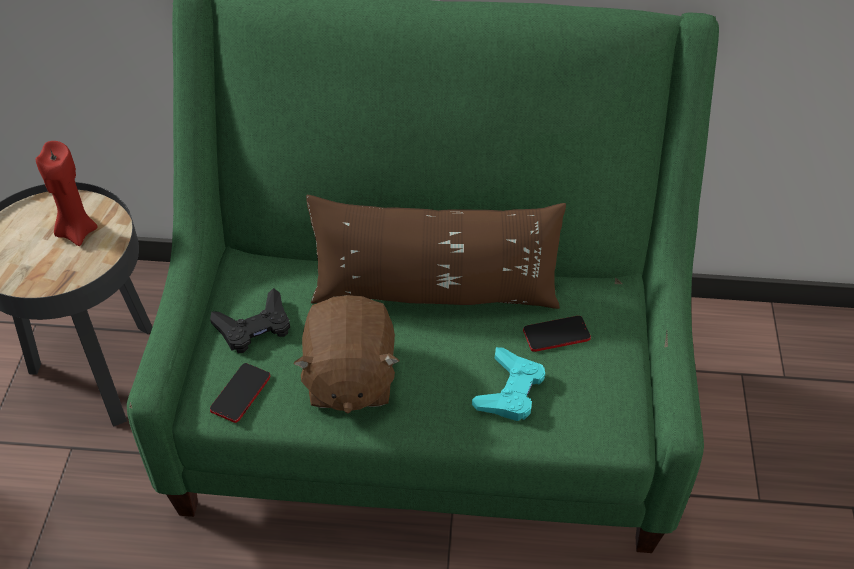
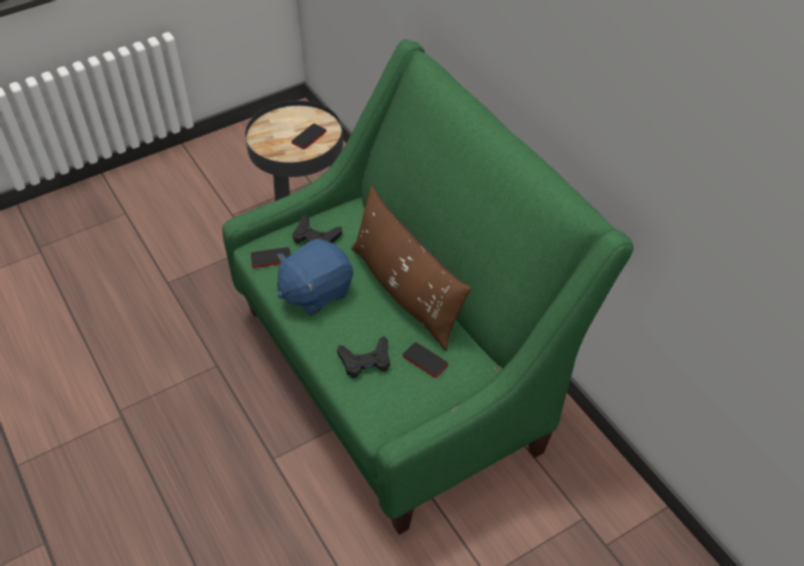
camera: 55 degrees right, 0 degrees up
red candle [35,141,97,246] -> phone [291,124,326,149]
brown plush toy [293,295,399,413] -> blue plush toy [277,239,353,315]
turquoise game controller [472,347,545,421] -> black game controller [337,336,390,378]

